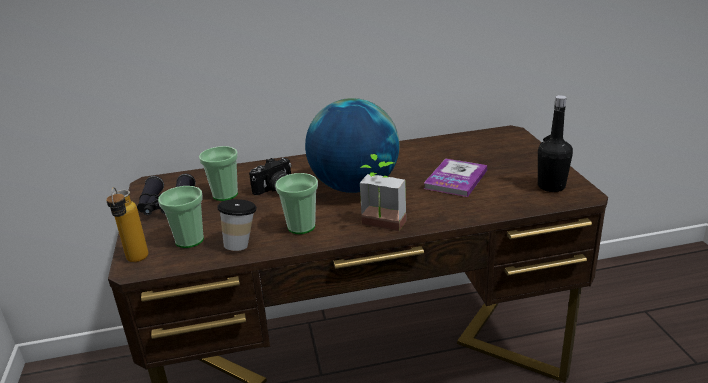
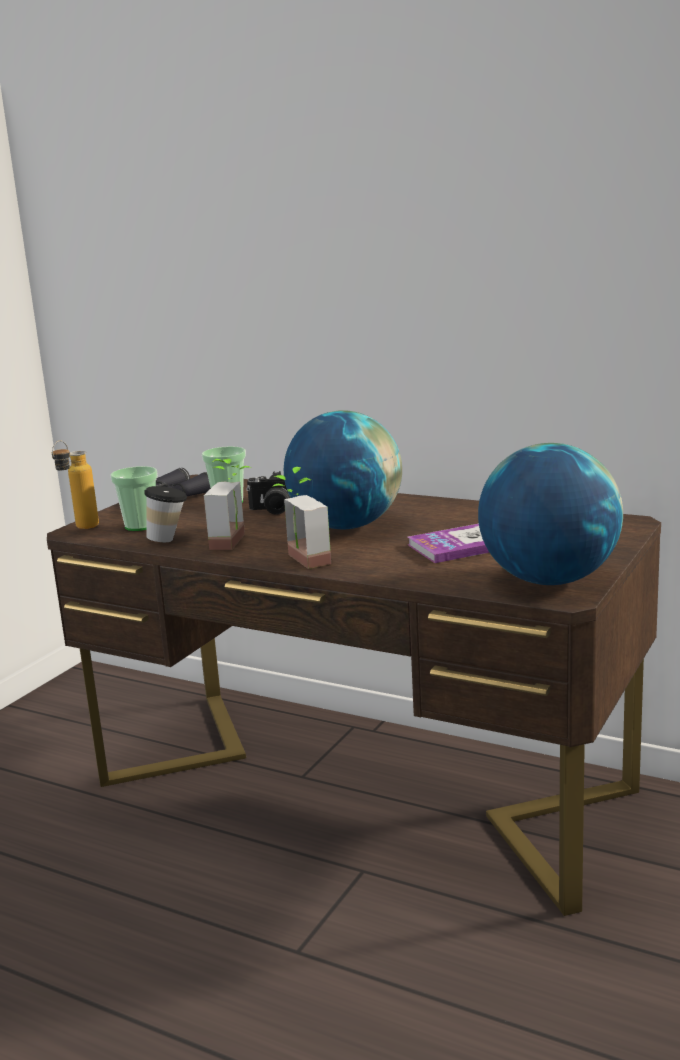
camera: 40 degrees right, 10 degrees down
cup [275,173,318,234] -> potted plant [204,459,251,550]
black bottle [538,95,573,192] -> globe [478,443,623,585]

